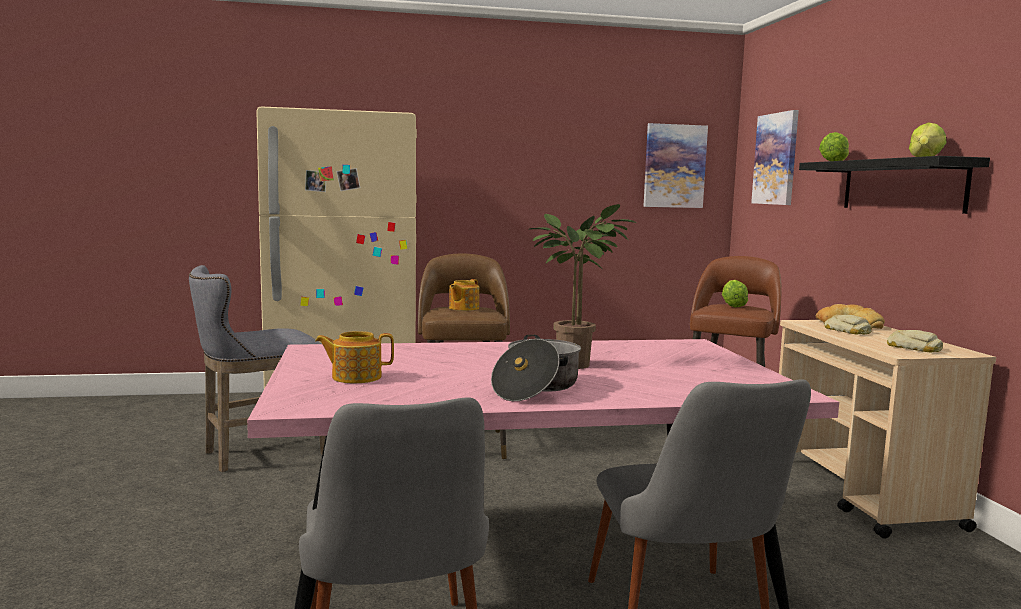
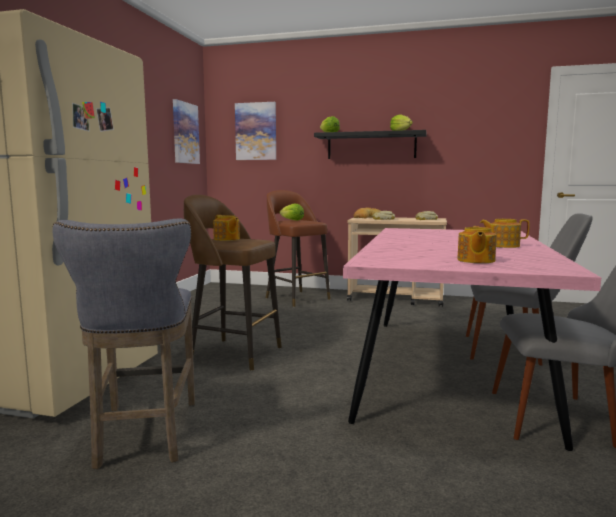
camera: 65 degrees left, 0 degrees up
cooking pot [491,335,581,401] -> teapot [480,219,529,248]
potted plant [529,204,636,369] -> none

